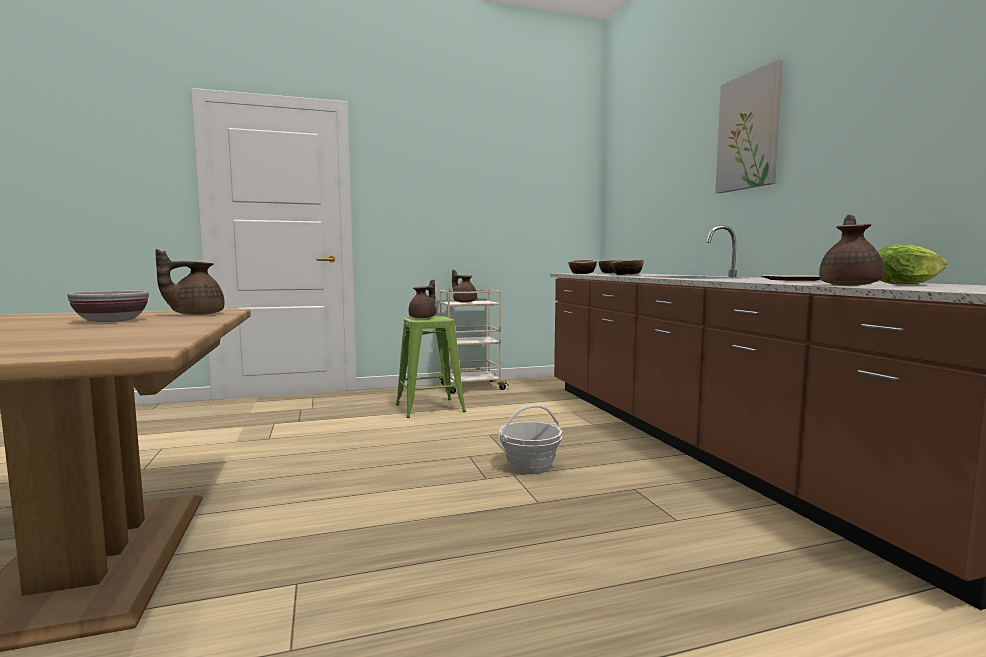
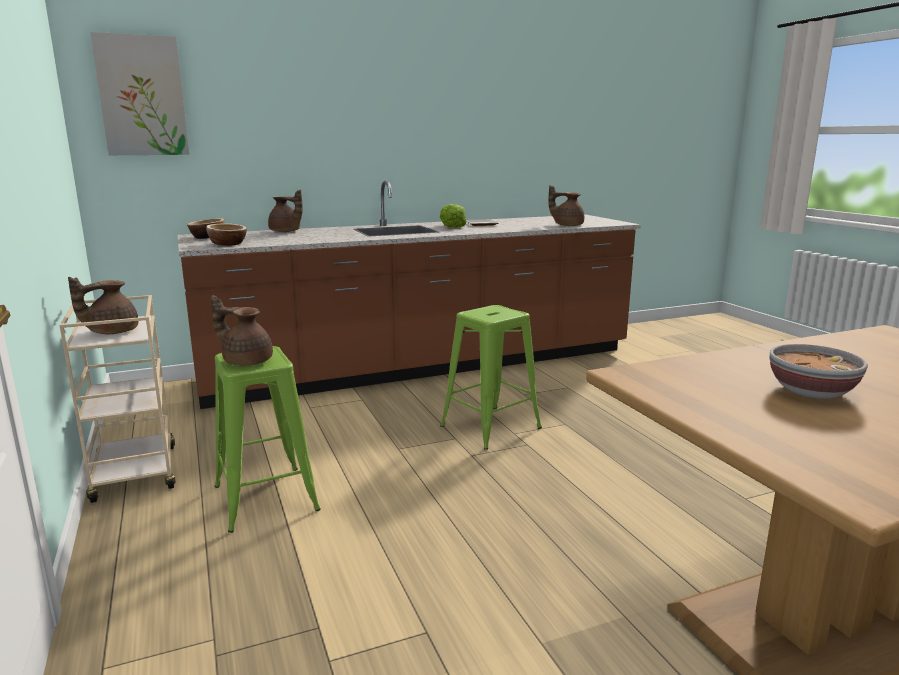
camera: 95 degrees left, 10 degrees up
brown teapot [155,249,225,315] -> brown teapot moved to [268,190,303,232]
basket [498,405,562,474] -> green stool [440,305,542,450]
bowl [611,259,644,275] -> none
picture [715,60,783,193] -> picture moved to [90,32,189,155]
lettuce [878,244,947,284] -> lettuce moved to [440,204,467,228]

